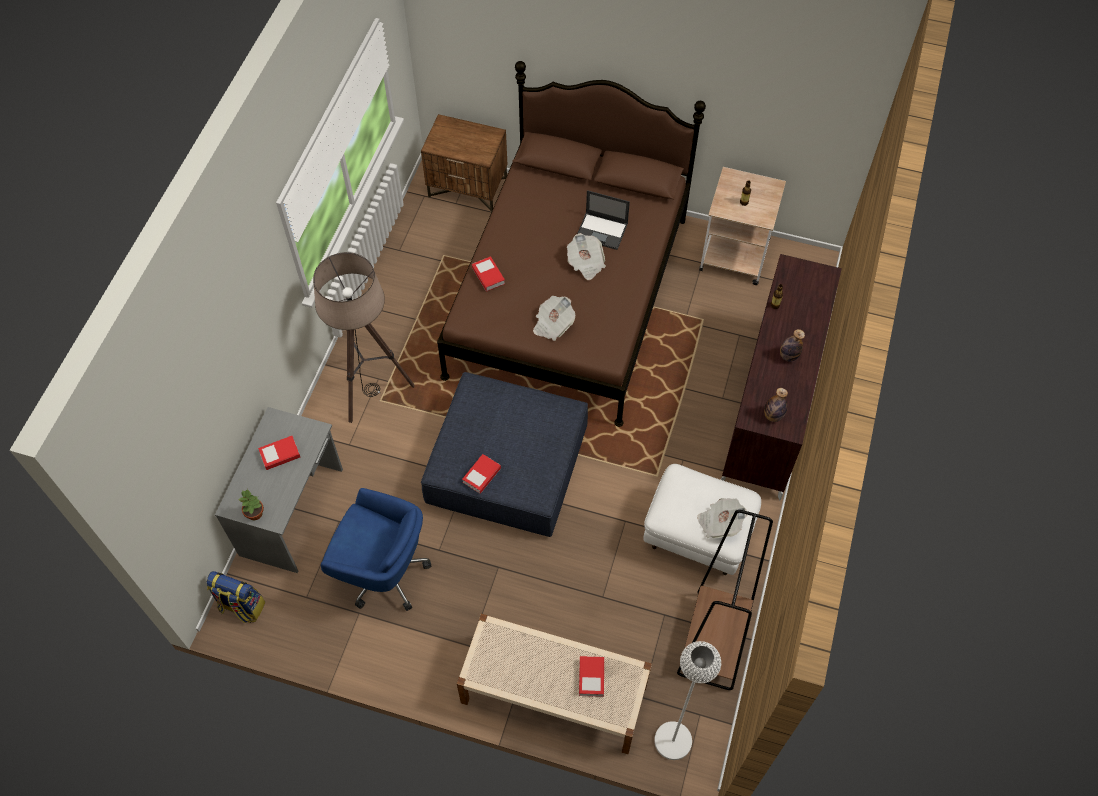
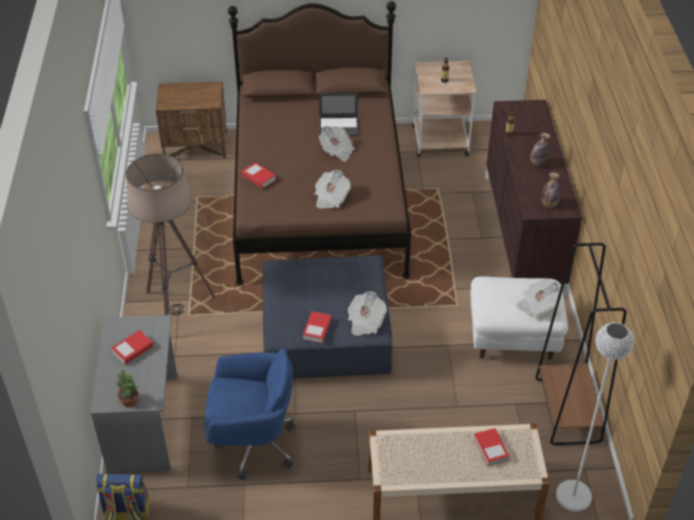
camera: 20 degrees left, 15 degrees down
none -> newspaper [347,291,387,335]

